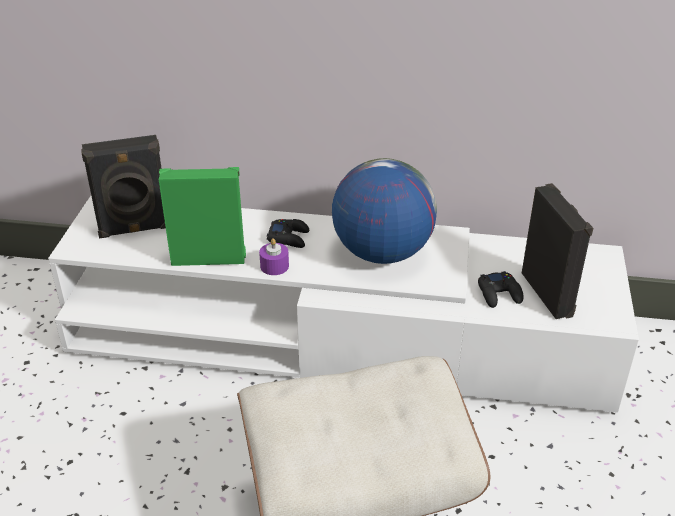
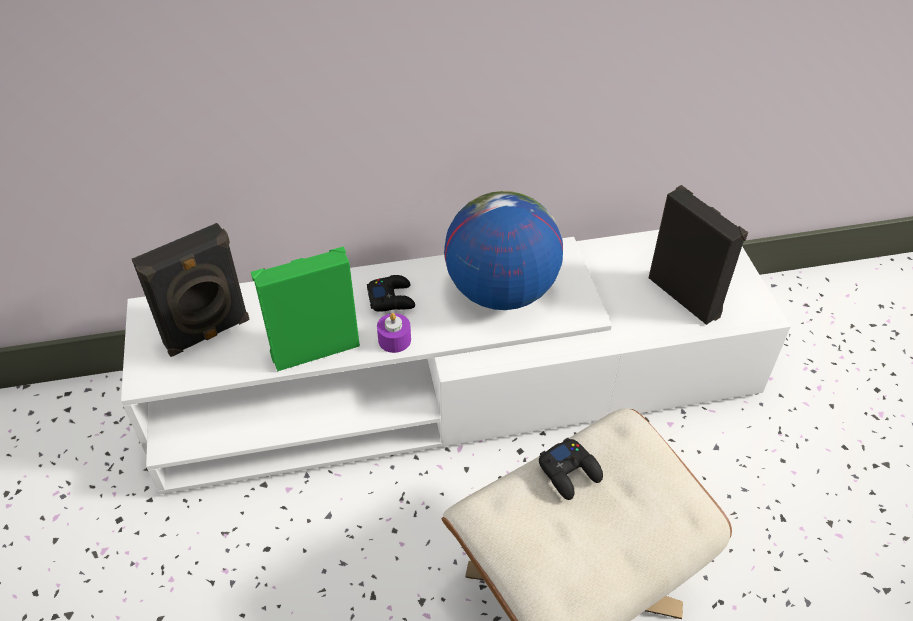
camera: 20 degrees left, 10 degrees up
black game controller [478,271,523,308] -> black game controller moved to [539,438,603,500]

